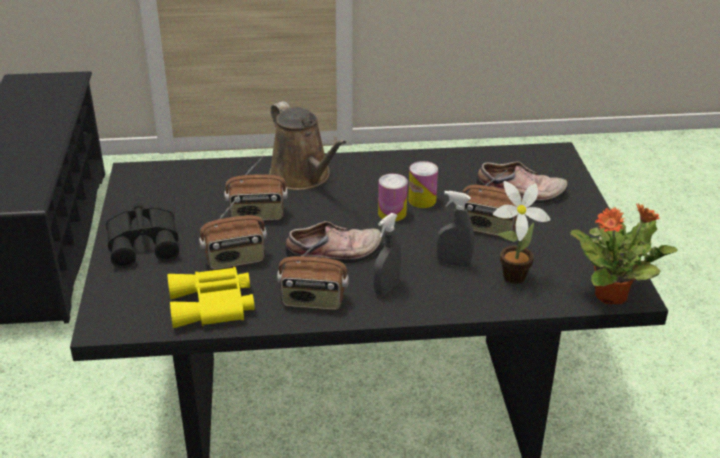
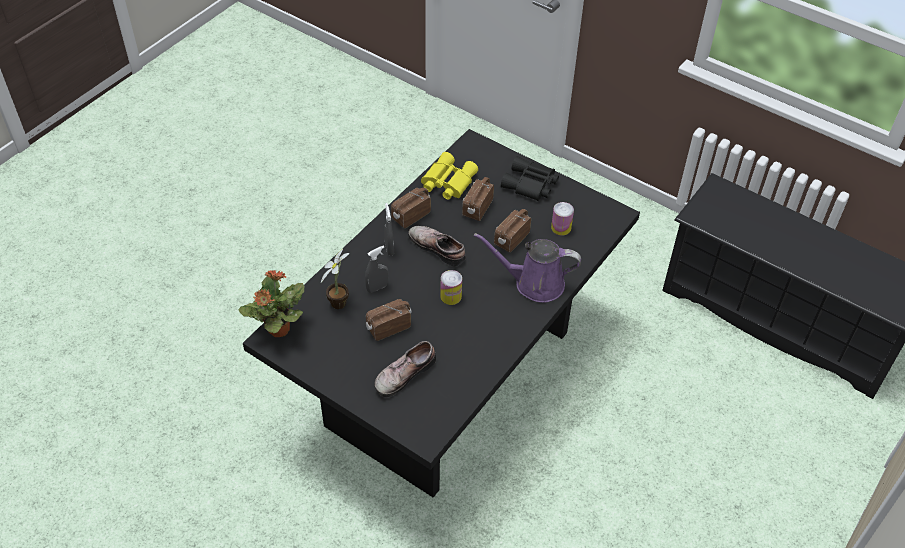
camera: 130 degrees right, 15 degrees up
brown watering can [269,101,346,190] -> purple watering can [474,233,581,303]
shoe [285,221,382,263] -> shoe turned 105 degrees clockwise [408,226,466,267]
can [408,161,438,208] -> can moved to [551,202,574,235]

